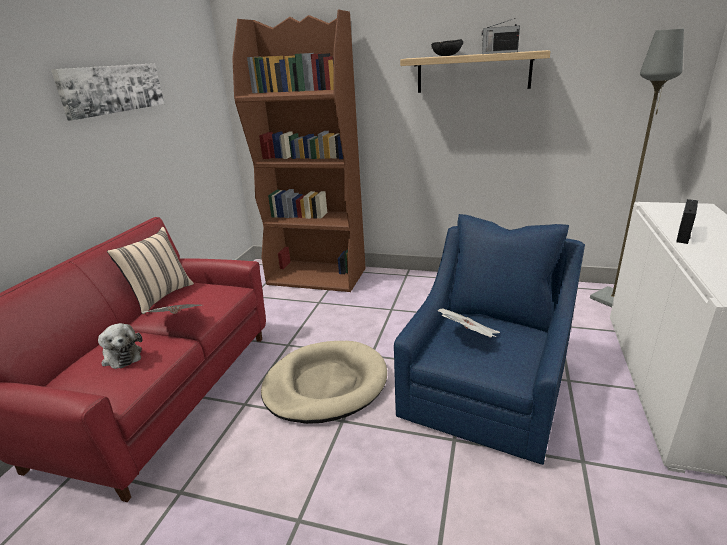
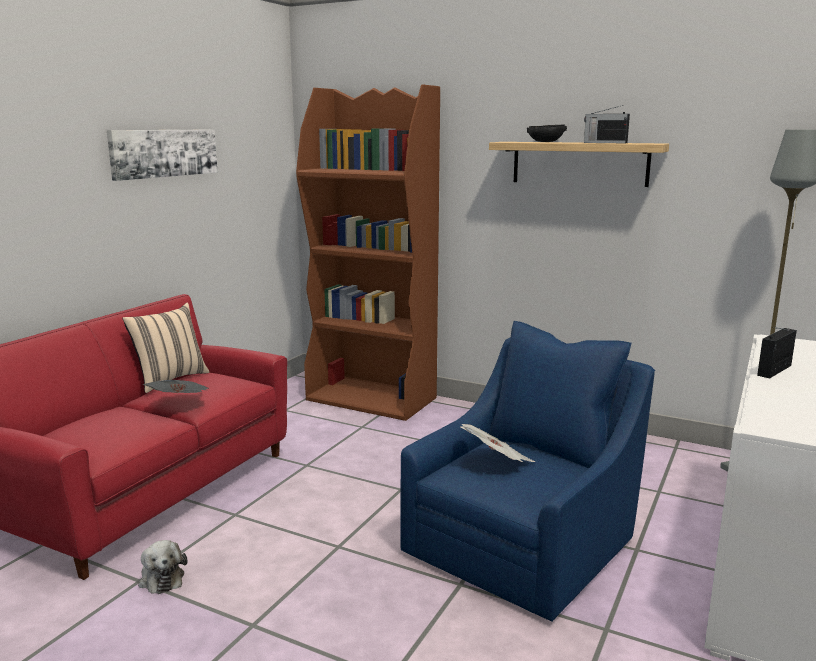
camera: 10 degrees right, 10 degrees down
plush toy [98,323,143,369] -> plush toy moved to [138,540,187,594]
beige dog bed [261,341,387,424] -> none

